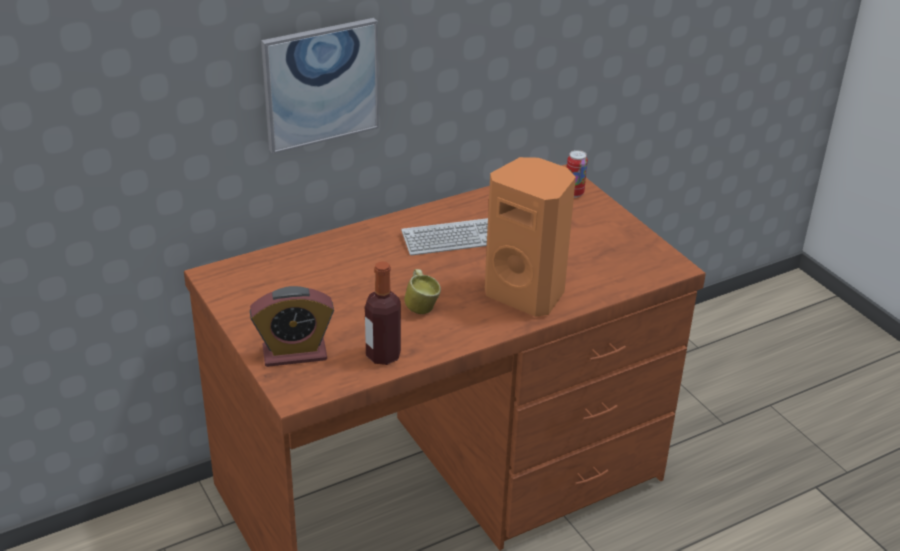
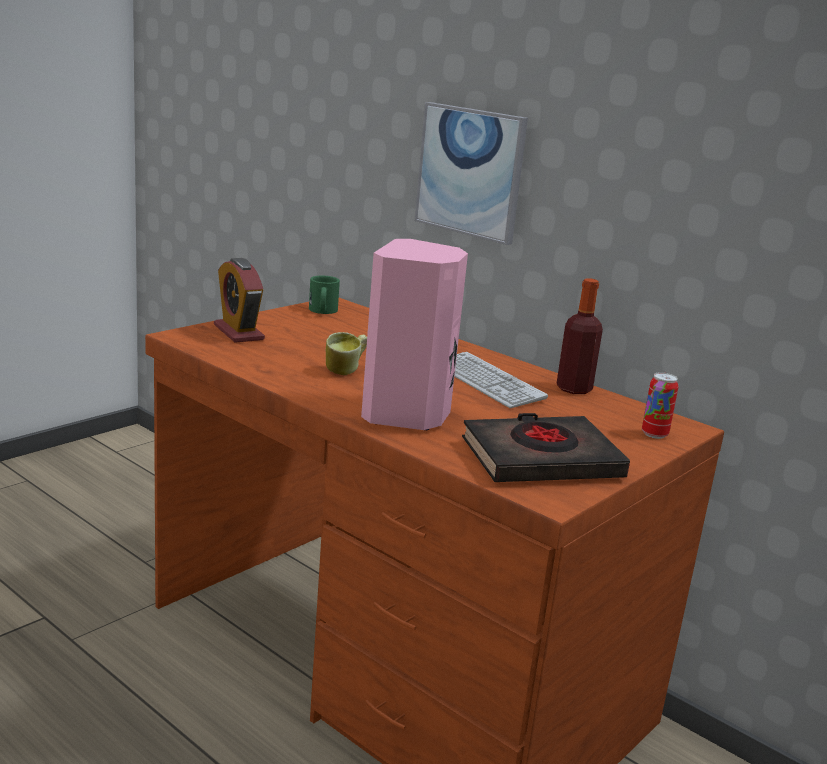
camera: 70 degrees right, 15 degrees down
bottle [365,261,401,365] -> bottle moved to [556,278,603,394]
orange speaker [485,157,576,317] -> pink speaker [361,239,468,430]
none -> green mug [309,276,340,314]
none -> black book [462,413,630,482]

